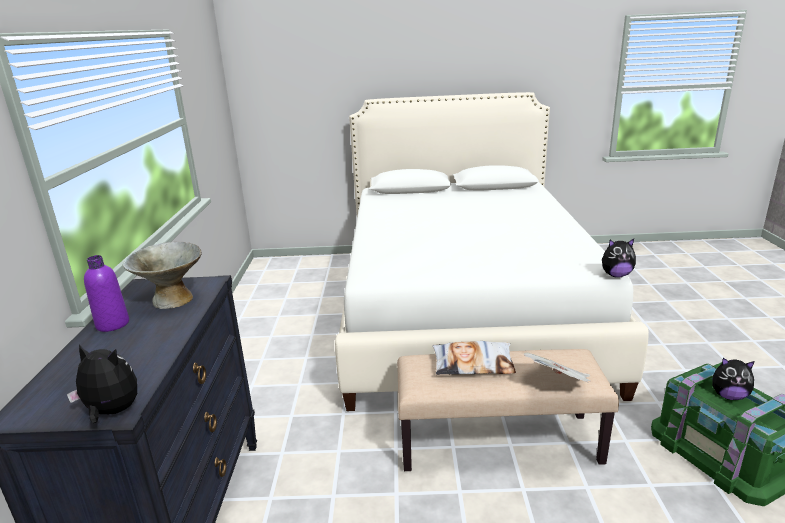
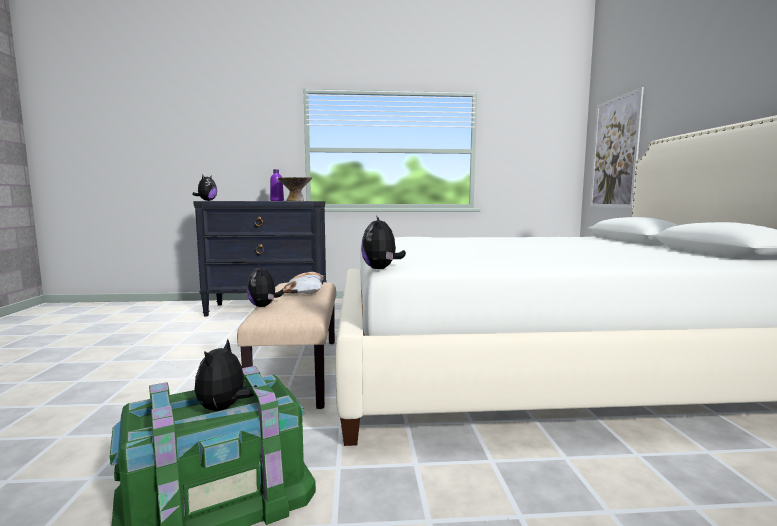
camera: 85 degrees right, 15 degrees down
newspaper [524,352,590,383] -> plush toy [246,264,284,307]
none -> picture [590,87,644,208]

